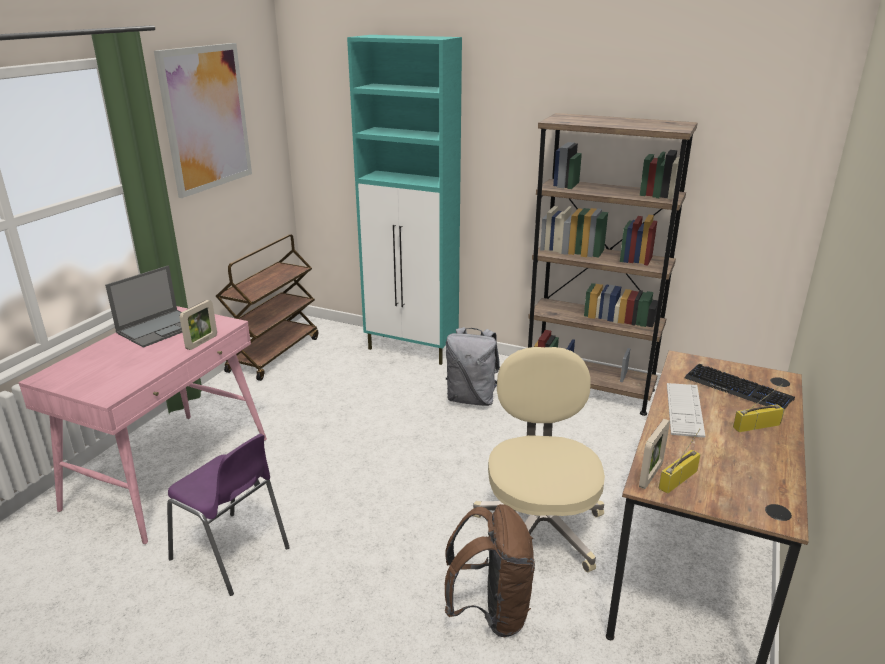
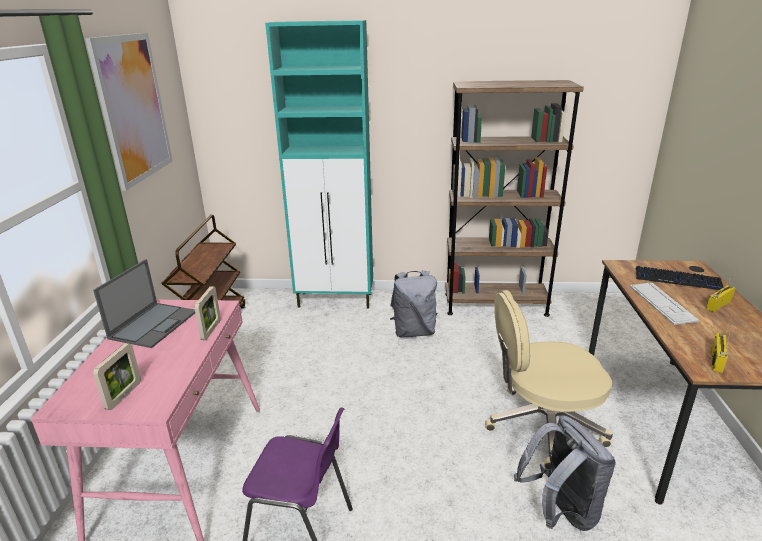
camera: 20 degrees left, 0 degrees up
brown backpack [445,504,535,637] -> grey backpack [514,415,616,531]
beige office chair [473,347,605,572] -> beige office chair turned 75 degrees counterclockwise [485,290,613,470]
picture frame [639,419,670,489] -> picture frame moved to [93,343,141,410]

